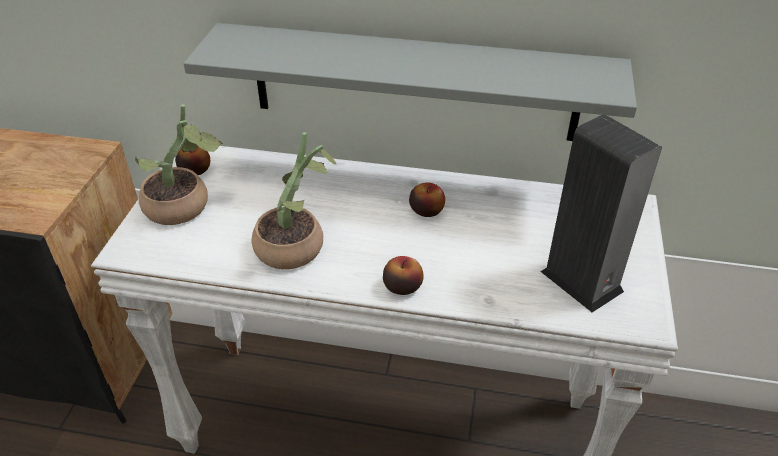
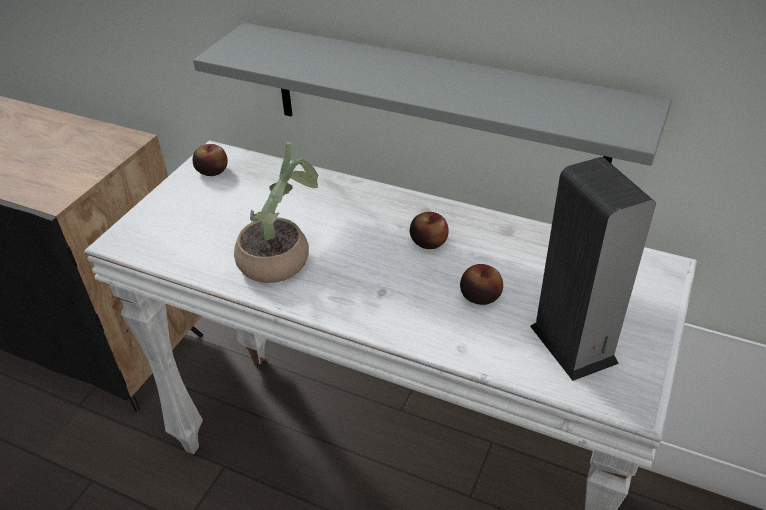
camera: 15 degrees right, 0 degrees up
potted plant [135,104,222,225] -> none
apple [383,256,424,295] -> apple moved to [460,264,503,305]

